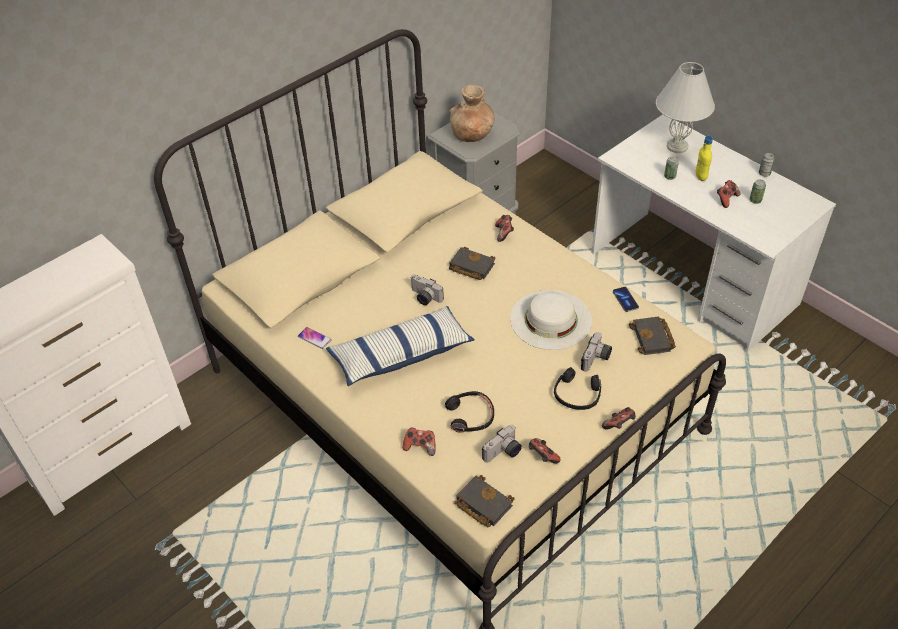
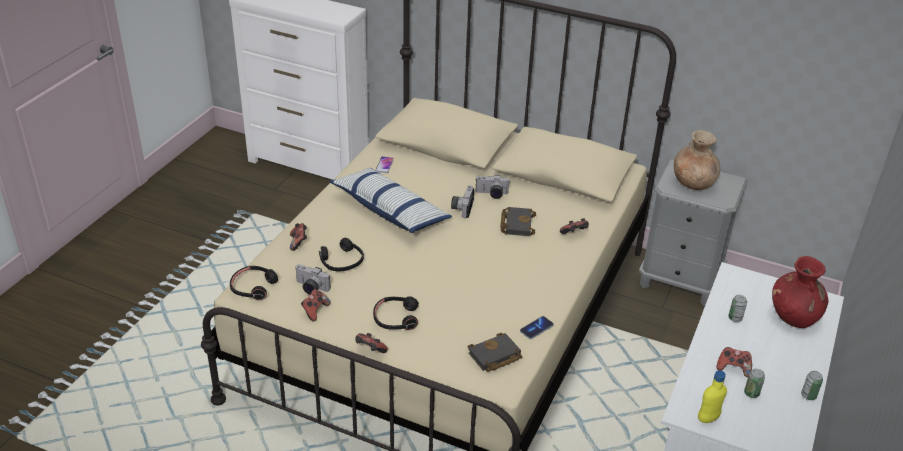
camera: 65 degrees right, 10 degrees down
black book [454,475,514,528] -> black headphones [230,266,278,300]
white hat [510,290,592,350] -> none
camera [581,332,612,372] -> camera moved to [476,175,509,199]
white table lamp [656,62,715,153] -> red vase [772,256,829,328]
yellow bottle [696,136,713,181] -> yellow bottle moved to [698,370,727,423]

